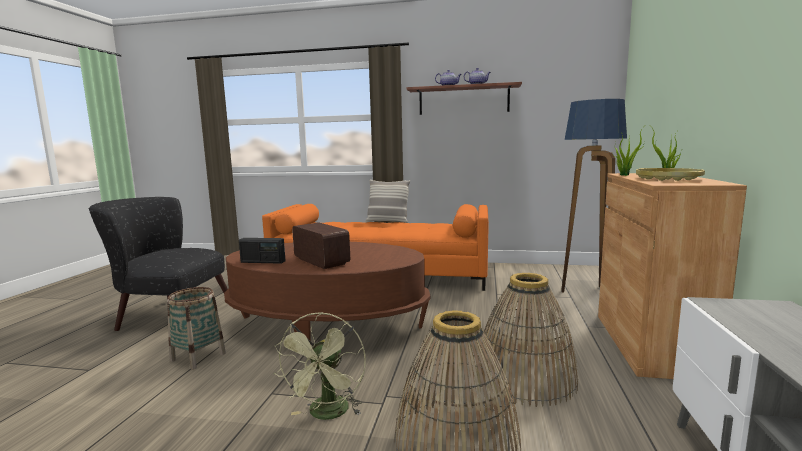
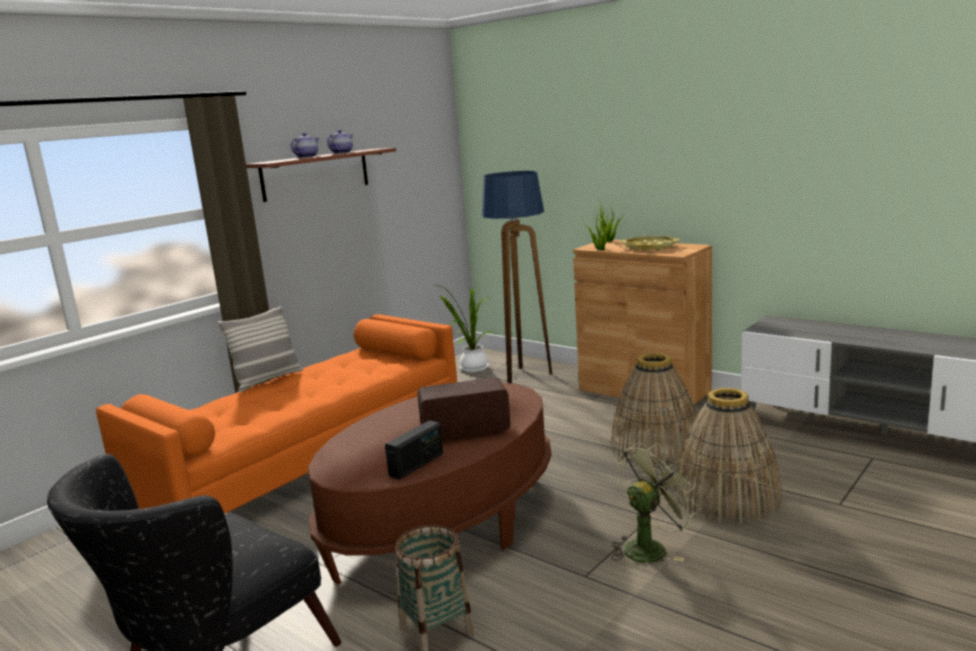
camera: 60 degrees left, 5 degrees up
green fan [274,312,366,420] -> green fan turned 75 degrees counterclockwise [612,443,700,563]
none -> potted plant [434,285,497,373]

